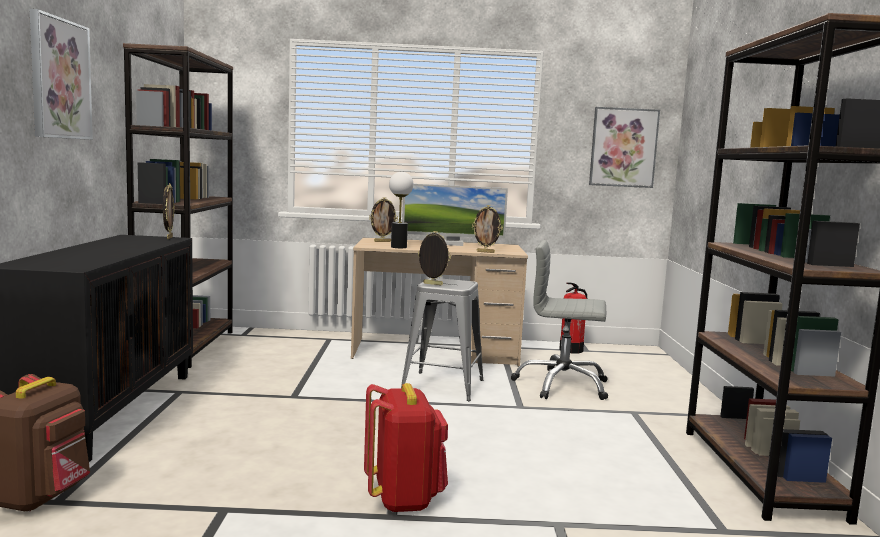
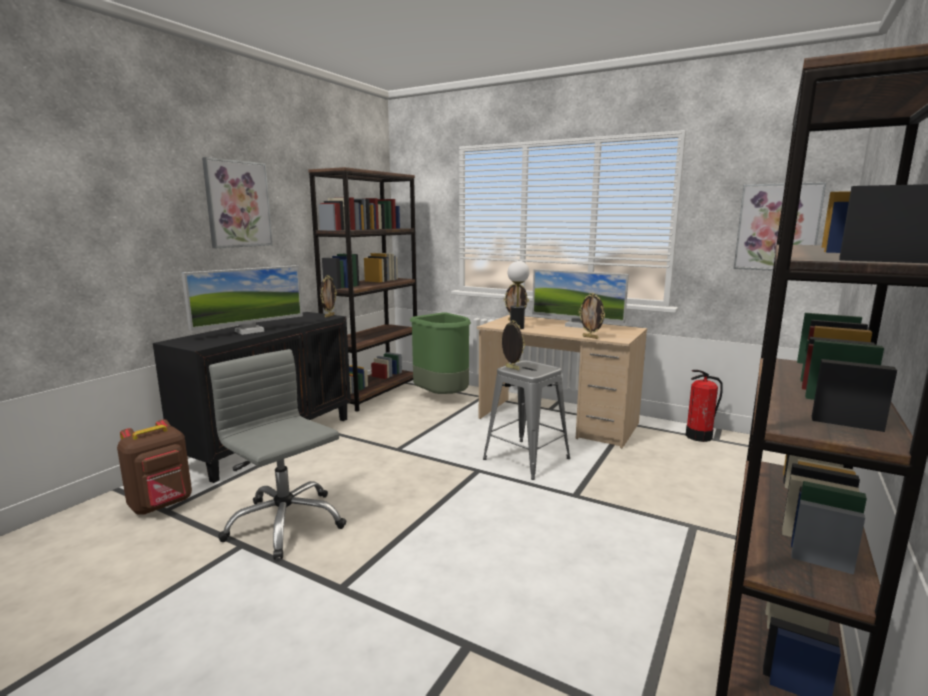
camera: 30 degrees right, 5 degrees up
red backpack [364,383,448,512] -> none
grey office chair [511,240,608,400] -> grey office chair moved to [209,349,347,560]
none -> monitor [182,265,303,335]
none -> green trash can [410,313,471,394]

